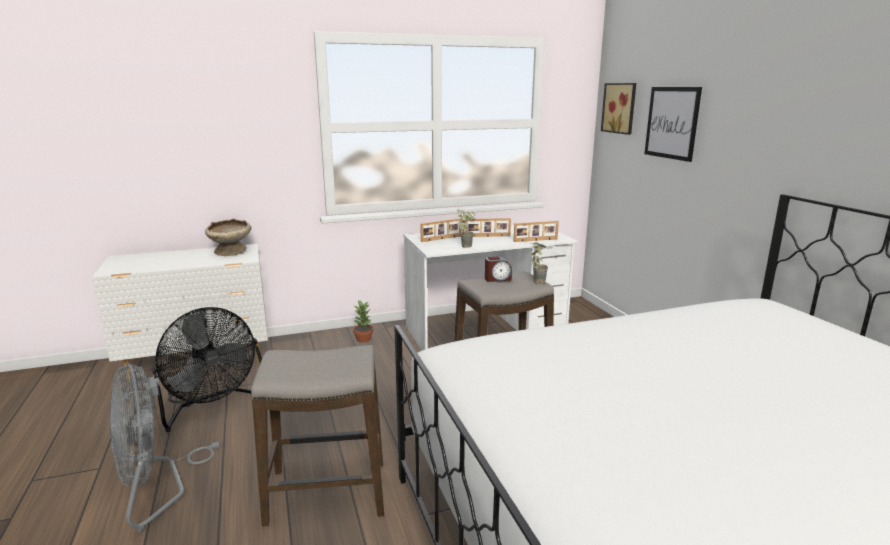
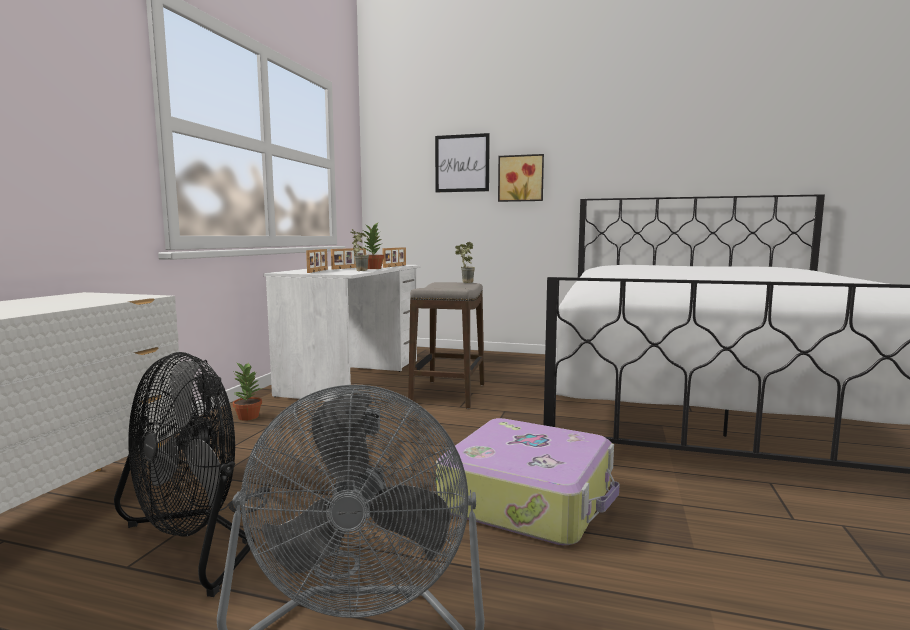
camera: 55 degrees left, 10 degrees down
black fan [152,307,262,432] -> black fan turned 135 degrees clockwise [114,352,270,597]
beige bowl [205,218,251,256] -> none
stool [251,345,384,527] -> suitcase [436,418,620,545]
alarm clock [485,257,512,282] -> none
picture [601,83,636,135] -> picture moved to [498,154,544,202]
none -> potted plant [363,223,384,269]

